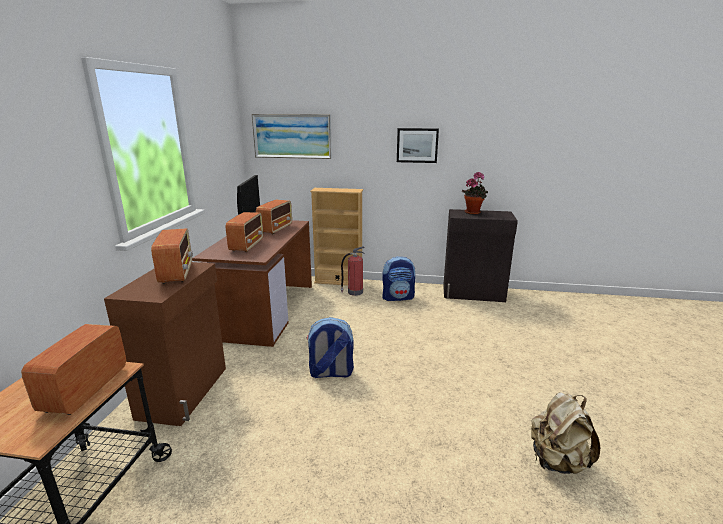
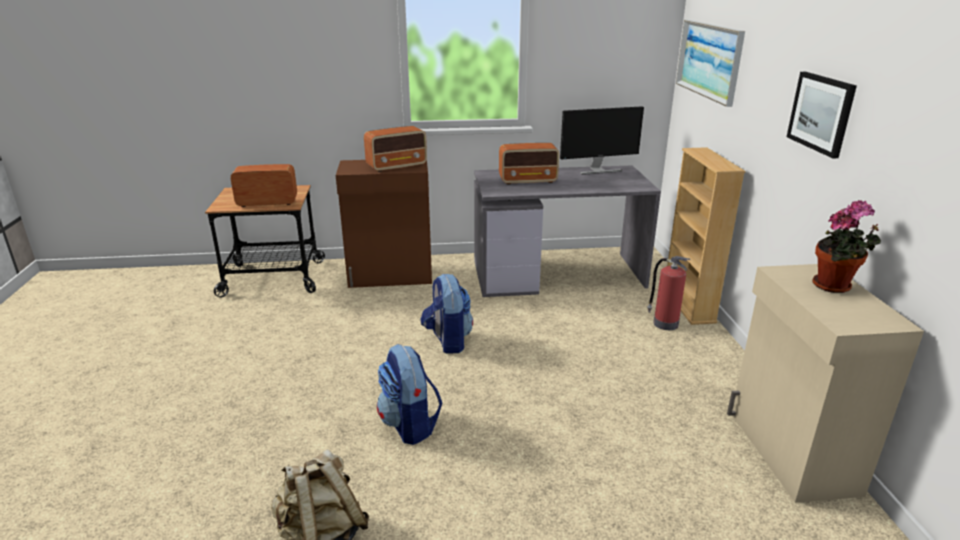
camera: 75 degrees right, 5 degrees up
brown desk [192,220,312,347] -> grey desk [474,165,661,297]
radio [256,200,292,234] -> none
backpack [382,256,415,301] -> backpack moved to [377,344,442,445]
black cabinet [443,209,518,302] -> beige cabinet [727,264,924,503]

